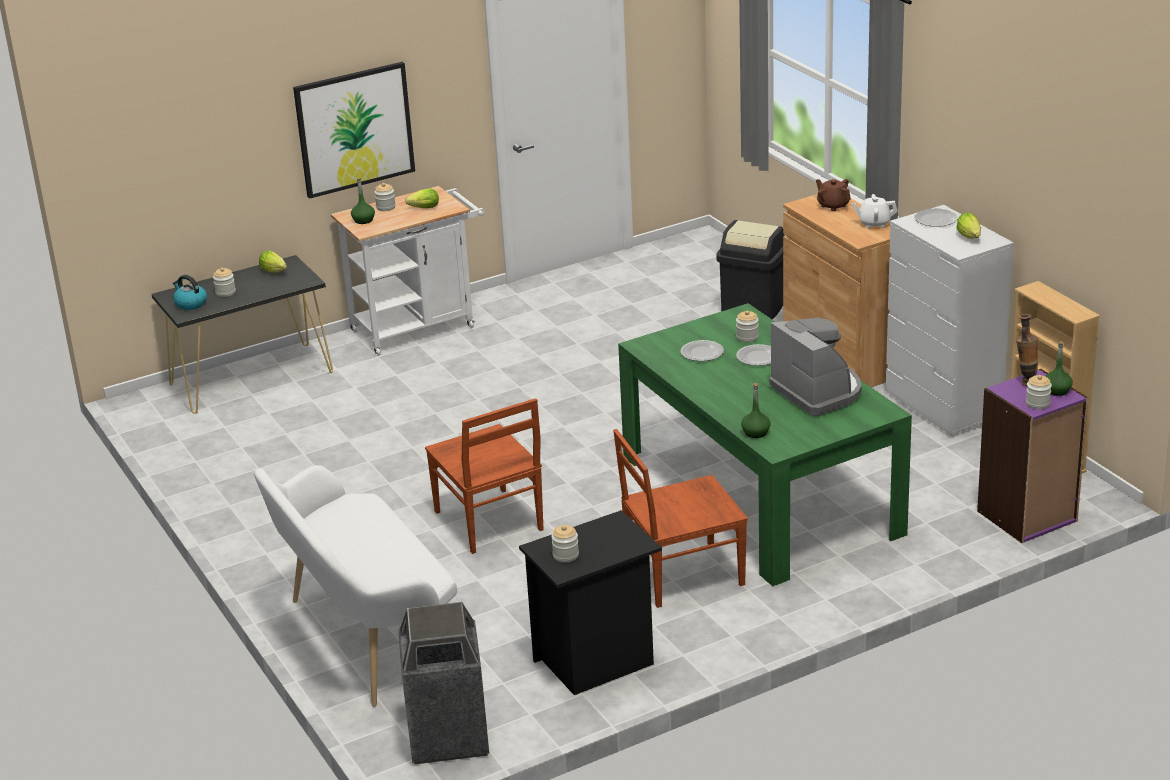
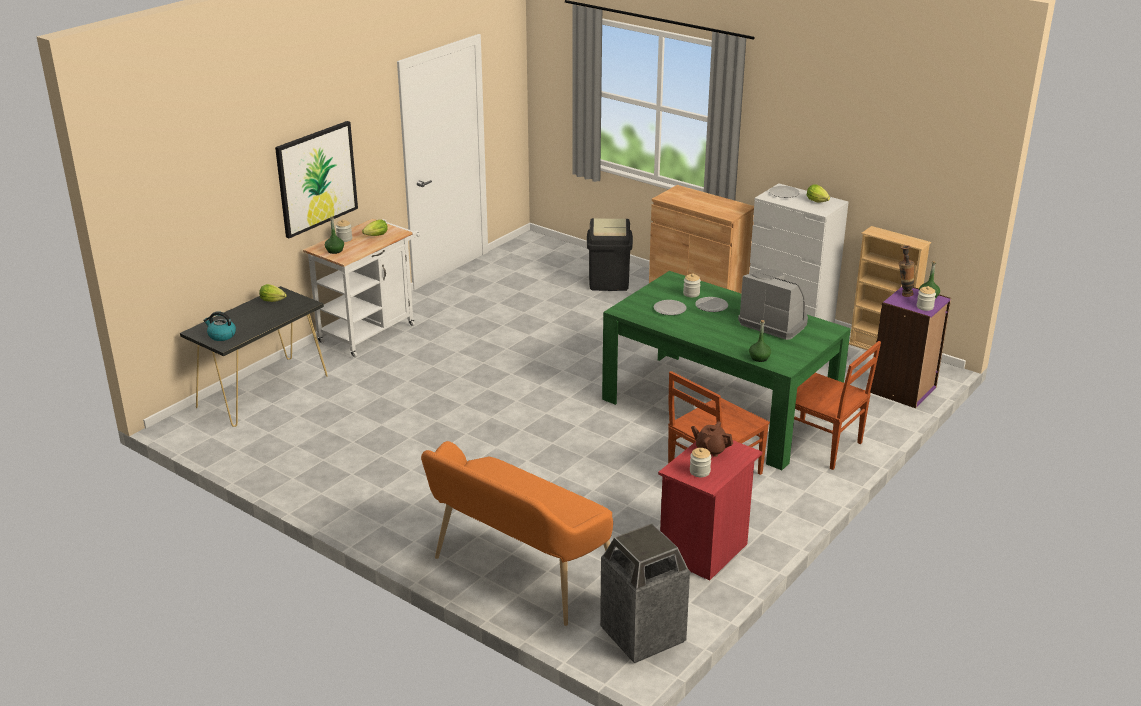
camera: 25 degrees left, 0 degrees up
jar [213,268,236,297] -> none
white bench [254,465,457,707] -> orange bench [421,441,613,626]
brown chair [425,398,544,554] -> brown chair moved to [794,341,881,470]
black nightstand [519,510,662,695] -> red nightstand [658,440,763,581]
brown teapot [816,179,851,211] -> brown teapot moved to [691,421,733,457]
white teapot [852,194,898,228] -> none

